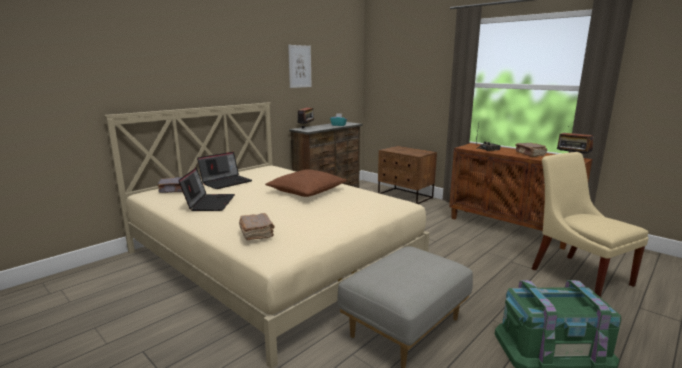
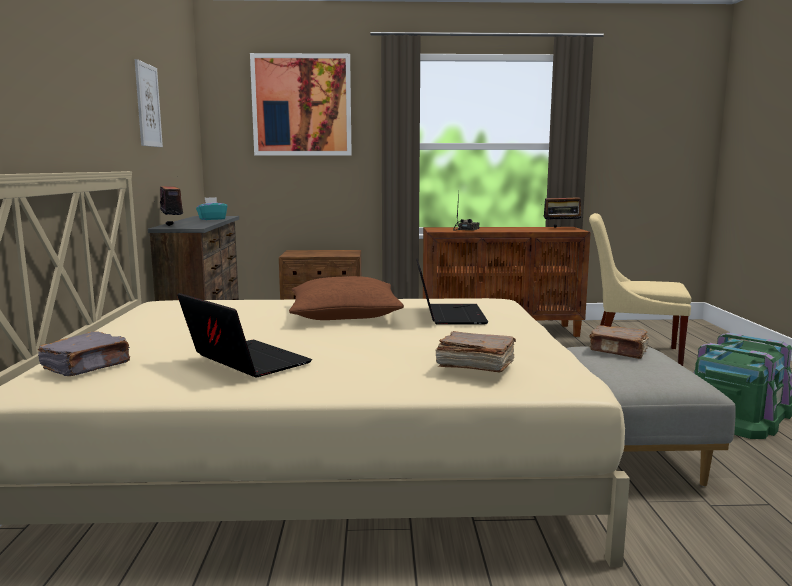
camera: 45 degrees left, 5 degrees down
laptop [197,152,252,189] -> laptop moved to [416,259,488,325]
brown book [515,143,547,157] -> brown book moved to [589,325,649,359]
none -> picture [250,53,352,156]

